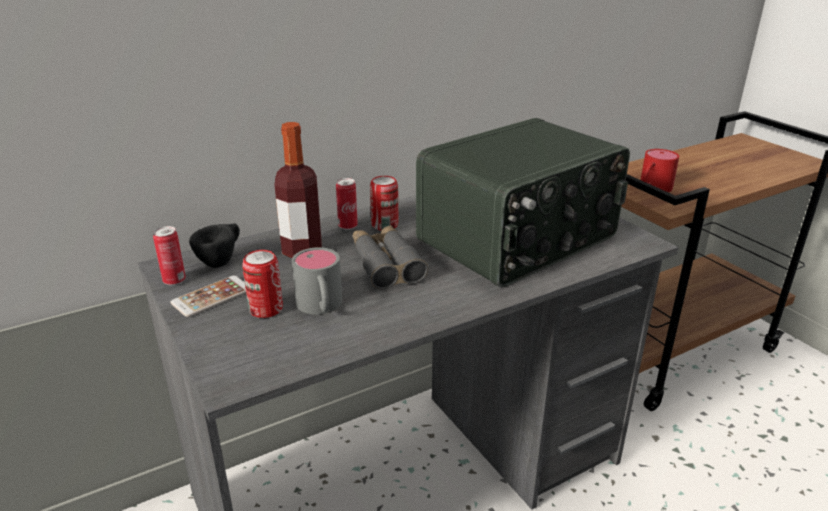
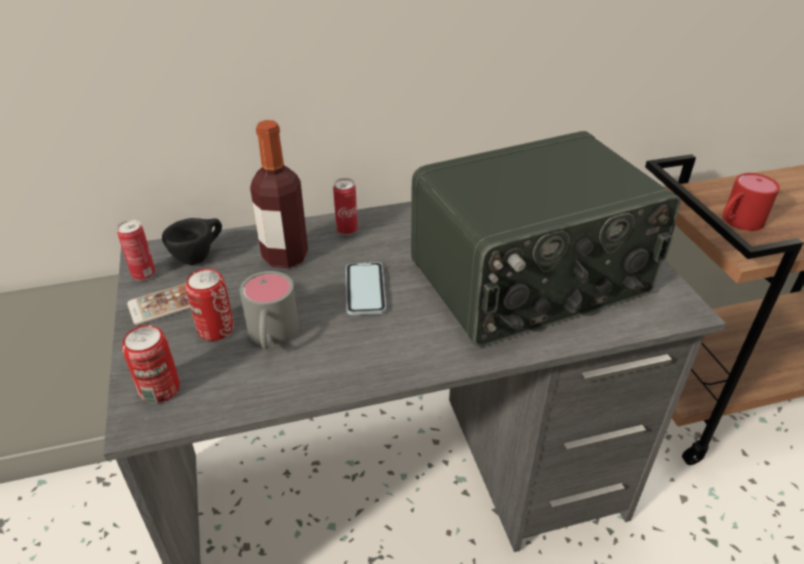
camera: 15 degrees right, 10 degrees up
grey binoculars [352,225,428,290] -> phone [346,262,386,315]
can [370,176,398,231] -> can moved to [122,325,180,403]

